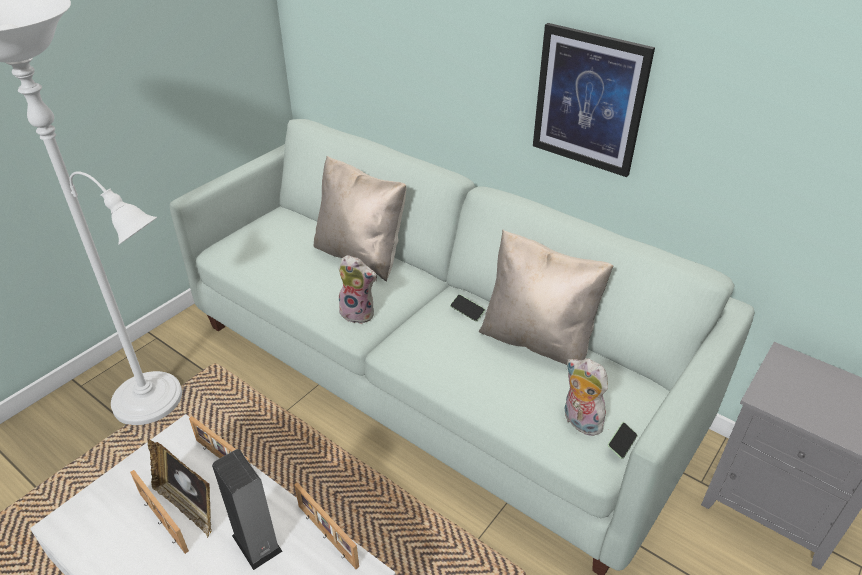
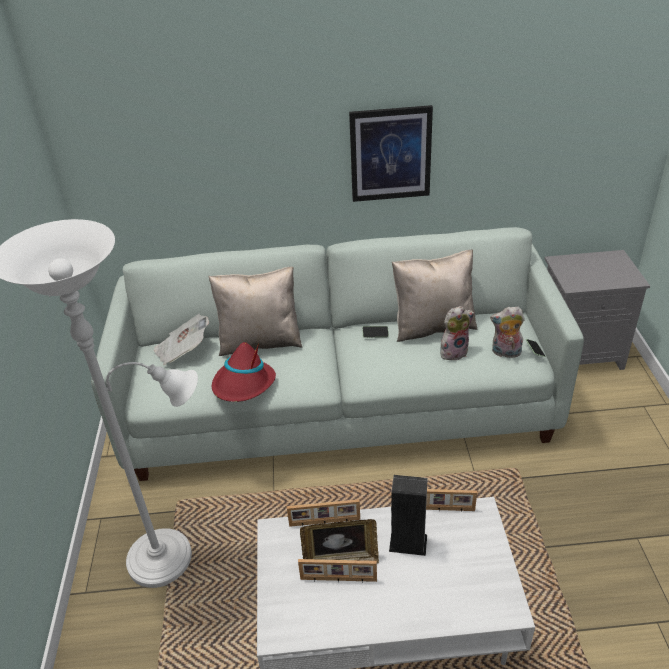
camera: 40 degrees left, 0 degrees up
plush toy [339,255,377,324] -> plush toy moved to [440,306,474,360]
none -> newspaper [154,313,209,365]
none -> red hat [212,342,276,402]

